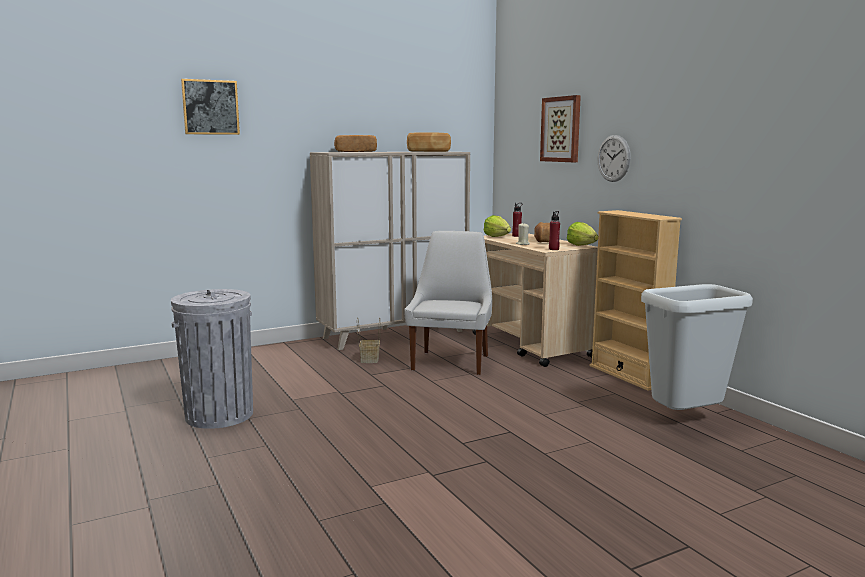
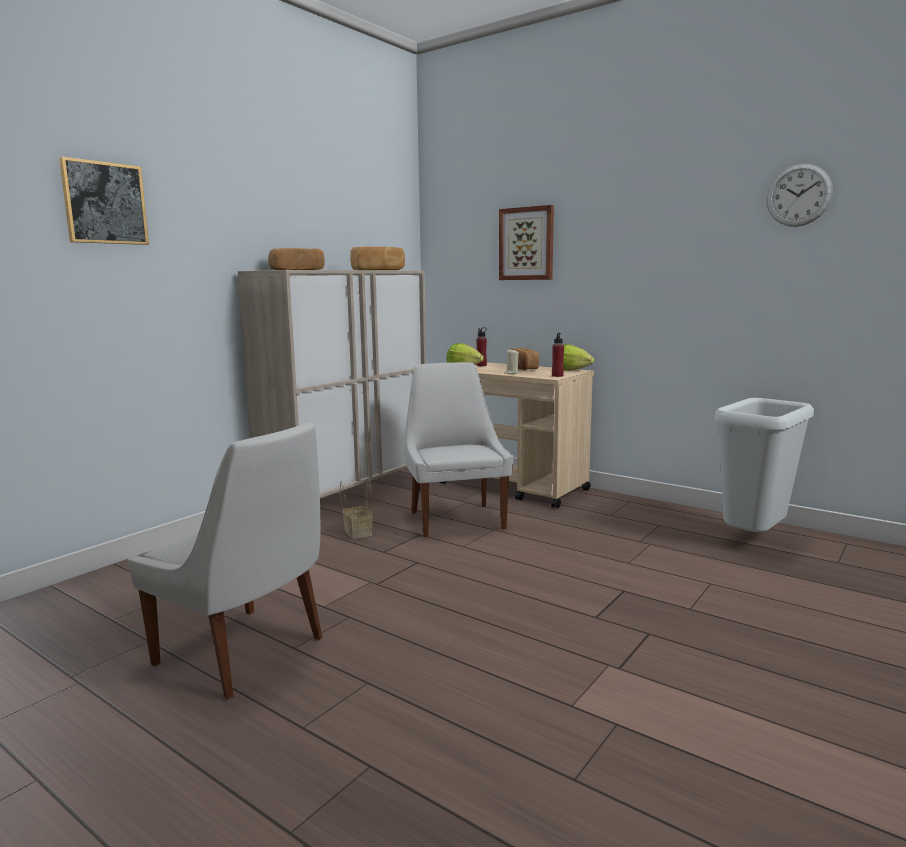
camera: 25 degrees left, 0 degrees up
grey trash can [171,289,253,429] -> white chair [128,422,322,700]
beige bookcase [590,210,682,391] -> none
wall clock [598,135,631,182] -> wall clock moved to [766,164,833,227]

